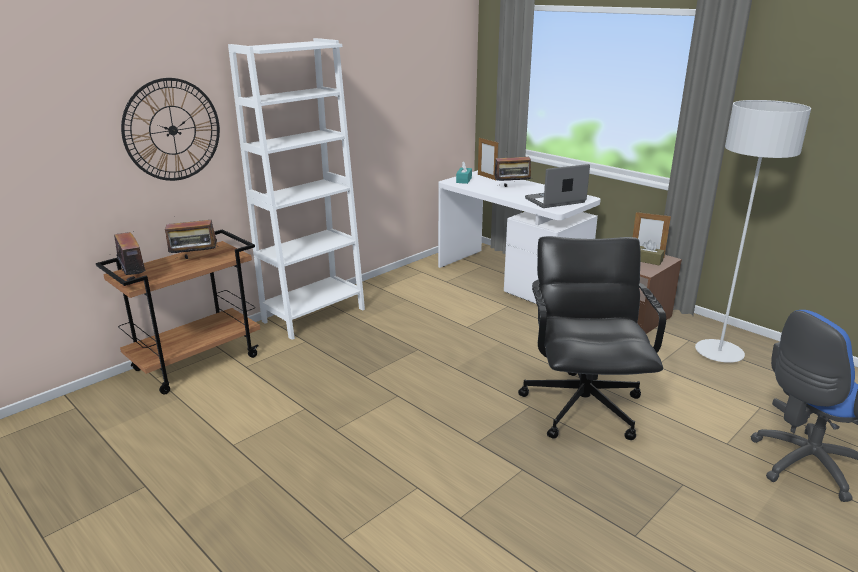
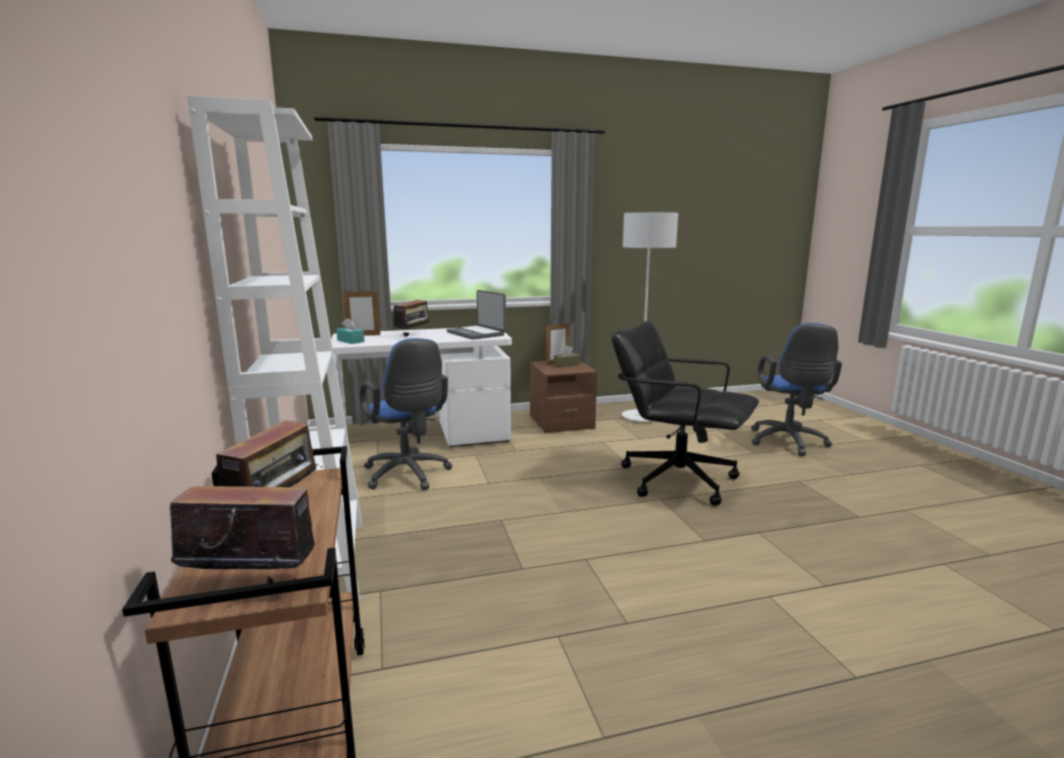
camera: 60 degrees left, 10 degrees down
wall clock [121,78,220,181] -> none
laptop [525,164,590,208] -> laptop turned 45 degrees counterclockwise [447,290,506,340]
none -> blue office chair [360,338,452,490]

